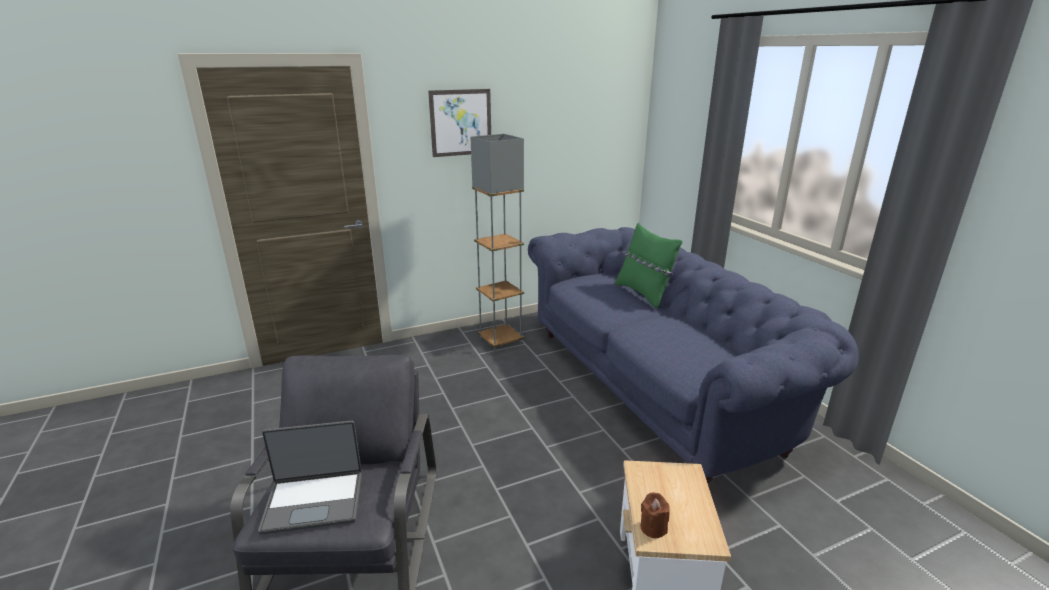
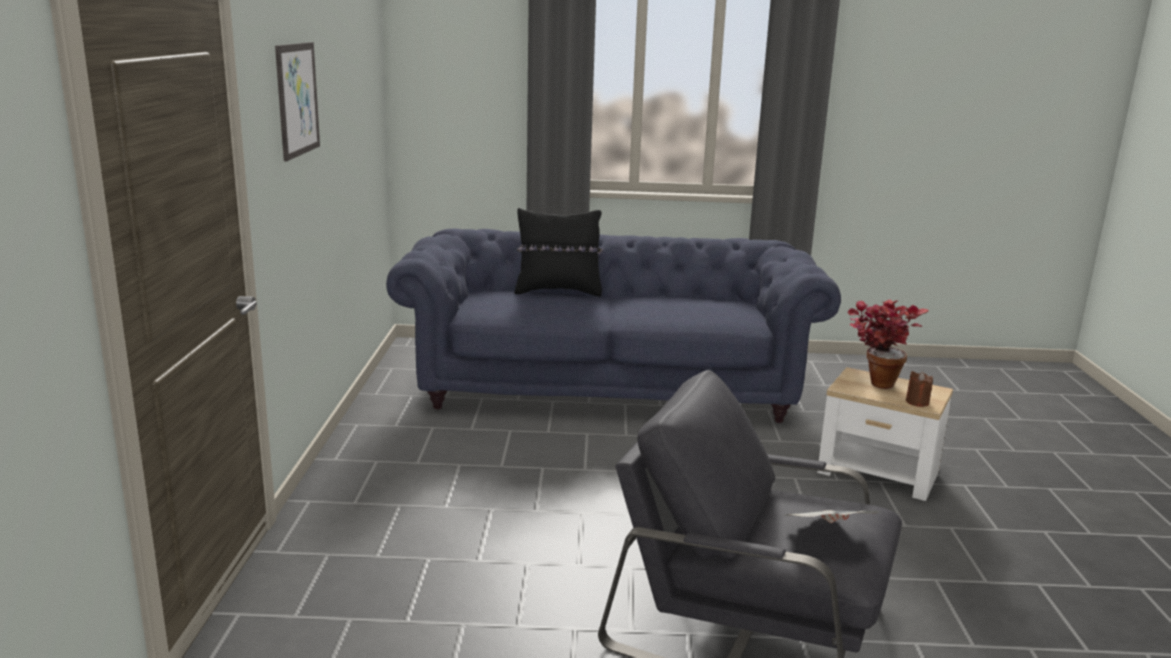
camera: 65 degrees left, 5 degrees down
laptop [258,421,362,534] -> newspaper [786,510,881,523]
grey floor lamp [470,134,524,351] -> none
green pillow [615,223,683,309] -> black pillow [514,208,604,296]
none -> potted plant [847,300,929,389]

